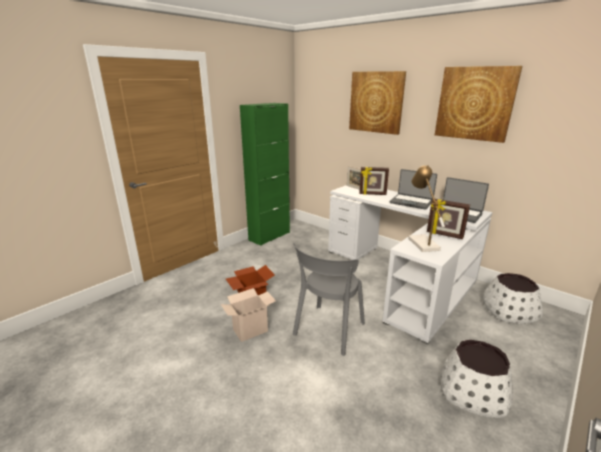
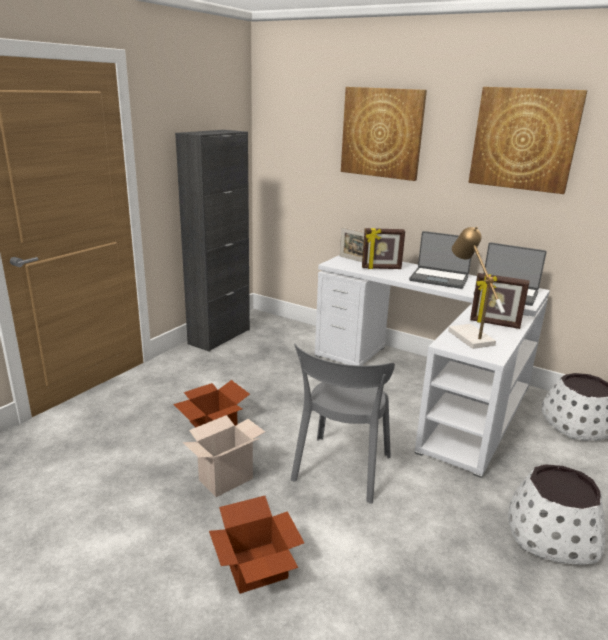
camera: 10 degrees left, 0 degrees up
green cabinet [240,103,290,246] -> black cabinet [175,130,250,352]
none -> cardboard box [209,496,304,594]

